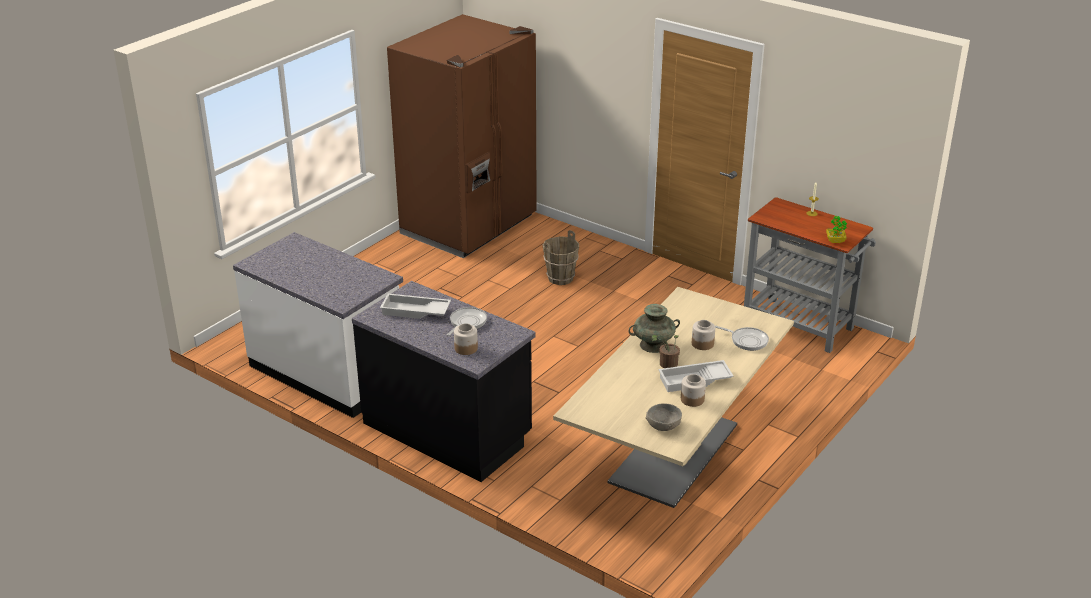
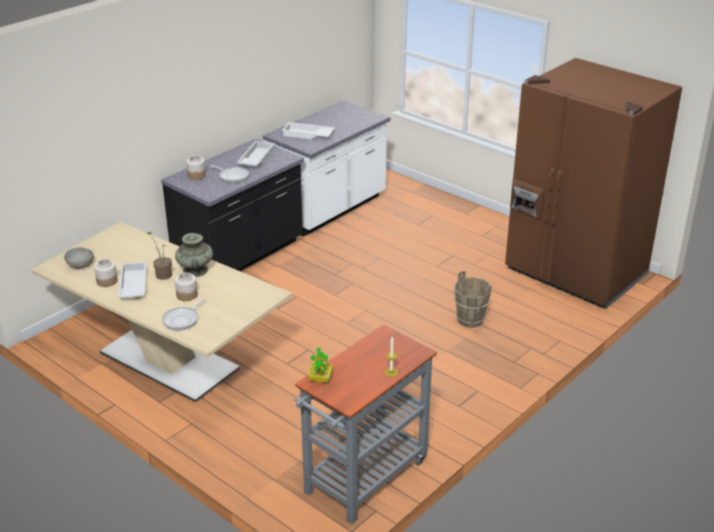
camera: 95 degrees right, 0 degrees up
none -> white tray [282,122,335,139]

